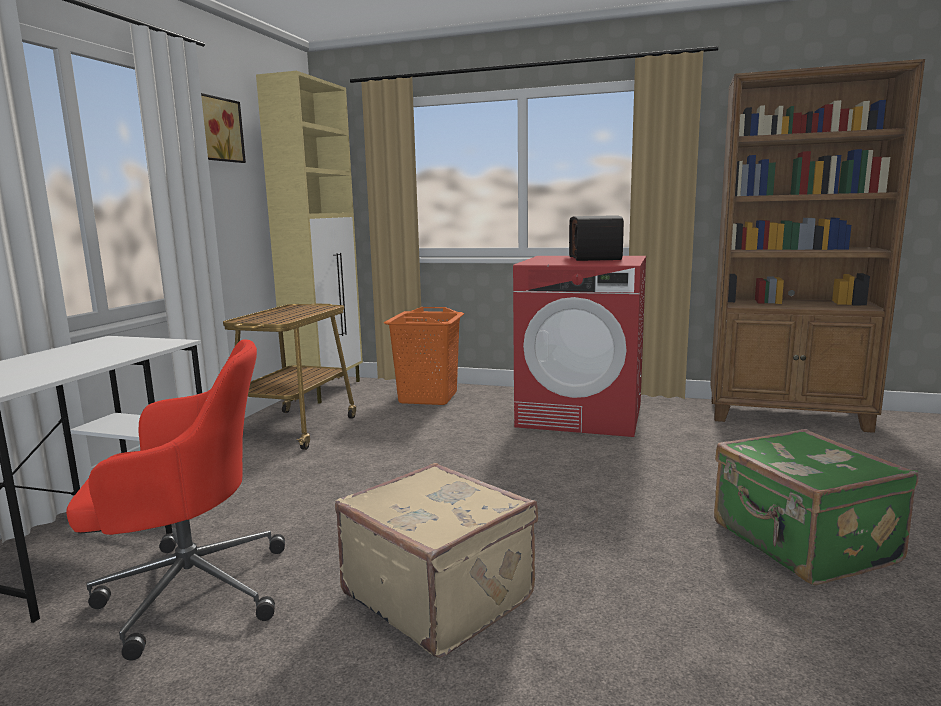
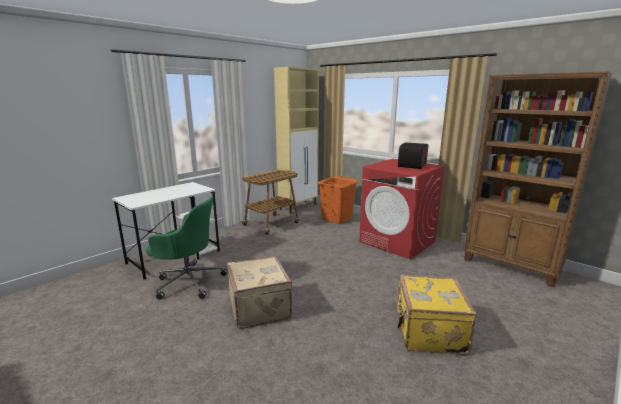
camera: 25 degrees right, 5 degrees up
red office chair [66,339,285,661] -> green office chair [146,197,228,300]
picture [201,93,246,163] -> none
green suitcase [714,429,919,586] -> yellow suitcase [397,275,477,355]

